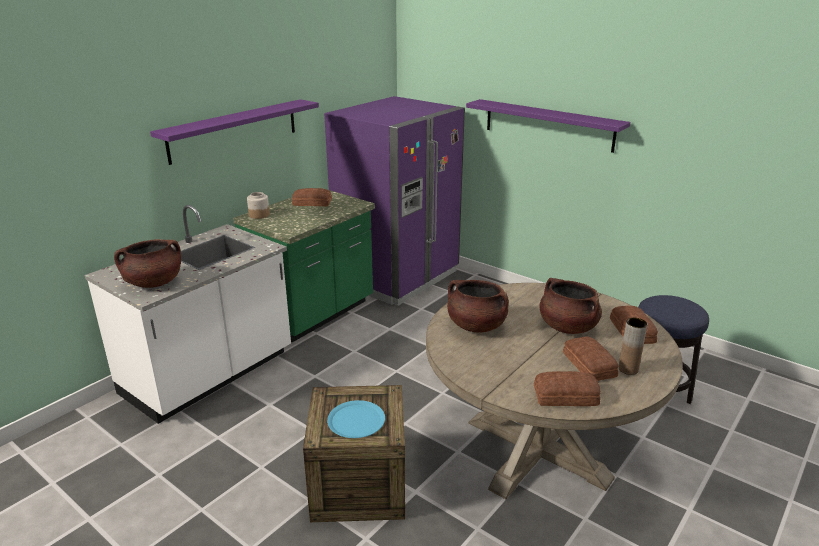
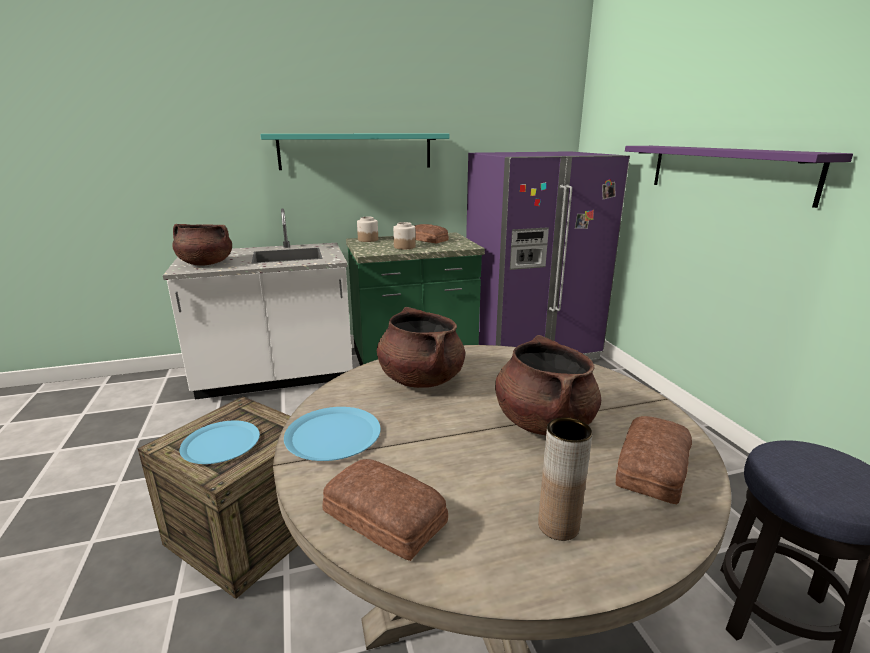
camera: 35 degrees right, 5 degrees down
purple shelf [150,99,319,165] -> turquoise shelf [260,134,449,170]
bread [563,337,619,381] -> none
none -> blue plate [284,407,381,461]
none -> jar [393,222,416,249]

